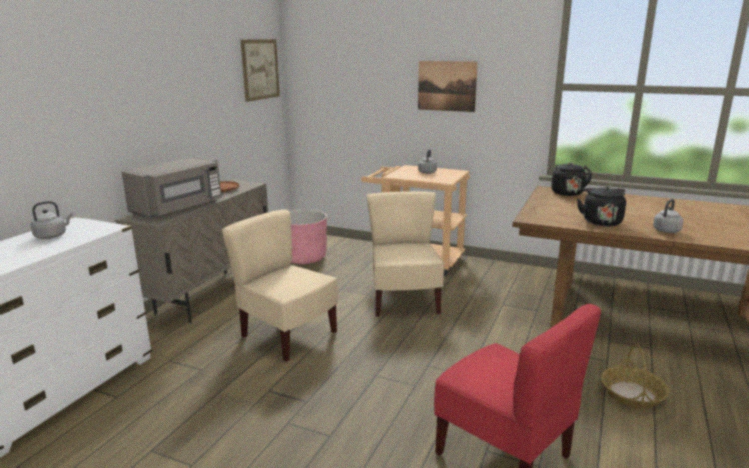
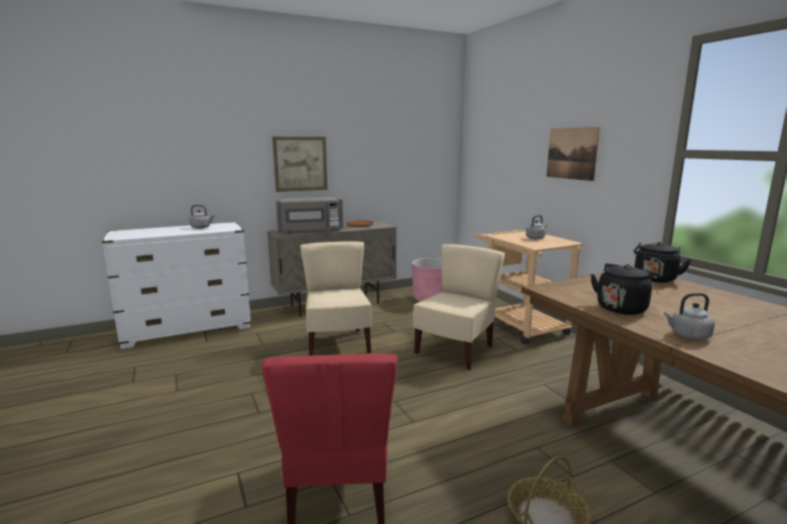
camera: 40 degrees right, 5 degrees down
picture [241,39,280,102] -> picture moved to [272,137,328,192]

